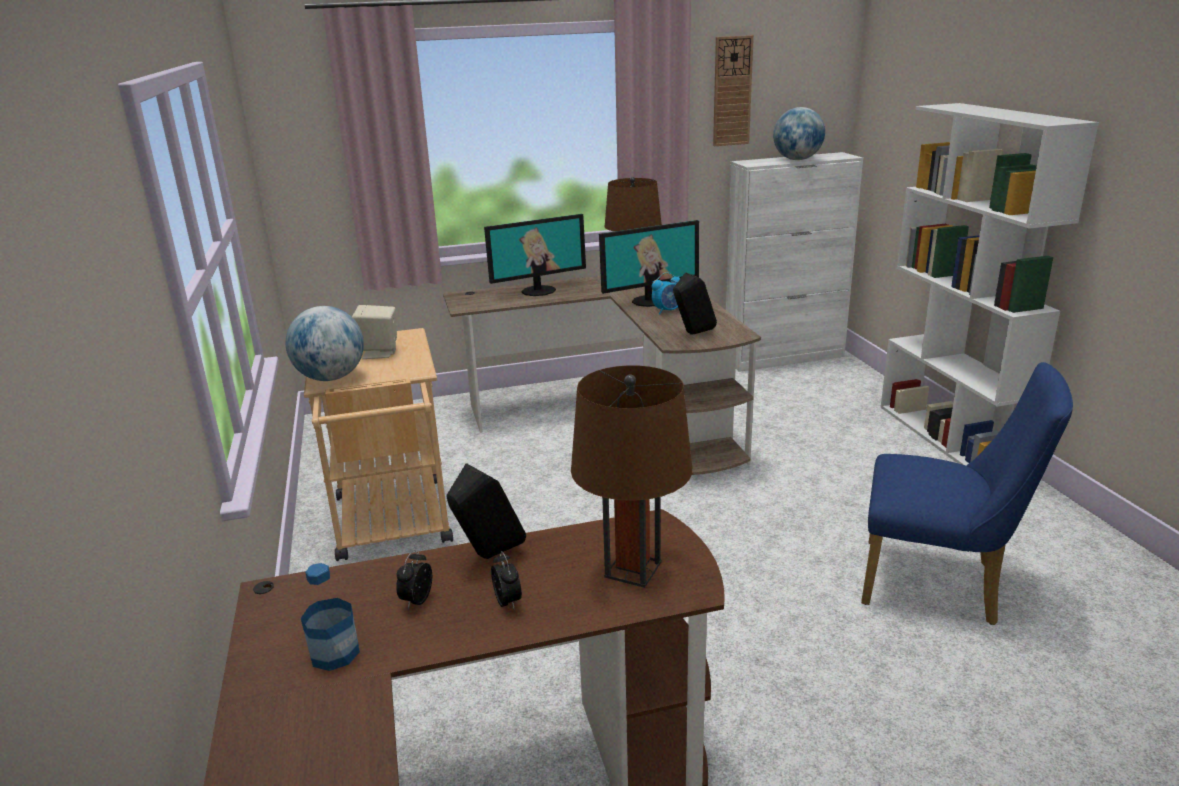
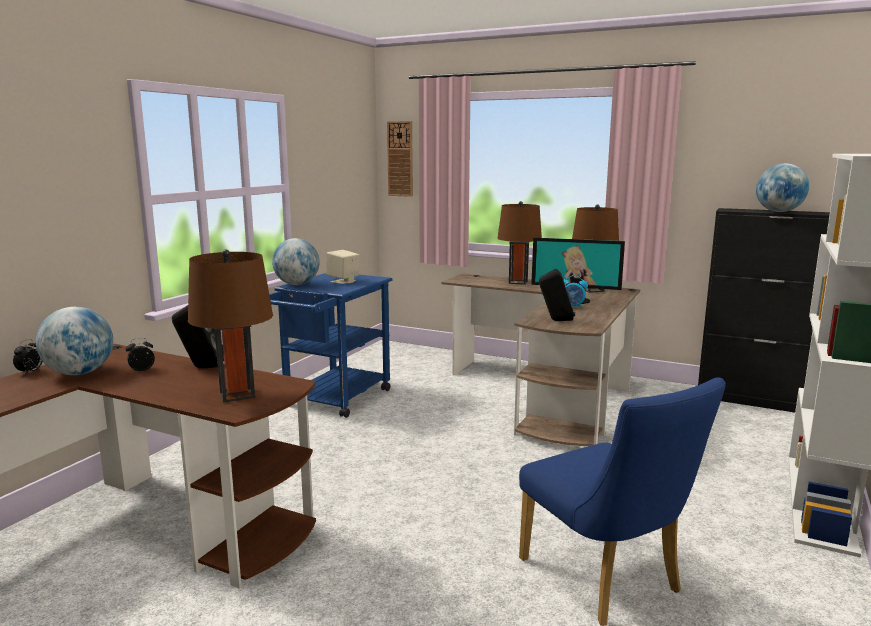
camera: 40 degrees right, 10 degrees down
bottle [301,563,360,671] -> globe [36,307,113,375]
beige cart [304,328,453,561] -> blue cart [269,273,393,418]
monitor [484,214,586,296] -> brown table lamp [497,201,542,285]
alarm clock [491,551,522,609] -> alarm clock moved to [13,339,43,375]
wall clock [713,35,754,146] -> wall clock moved to [387,121,413,197]
white cabinet [726,152,863,372] -> black cabinet [698,208,830,412]

